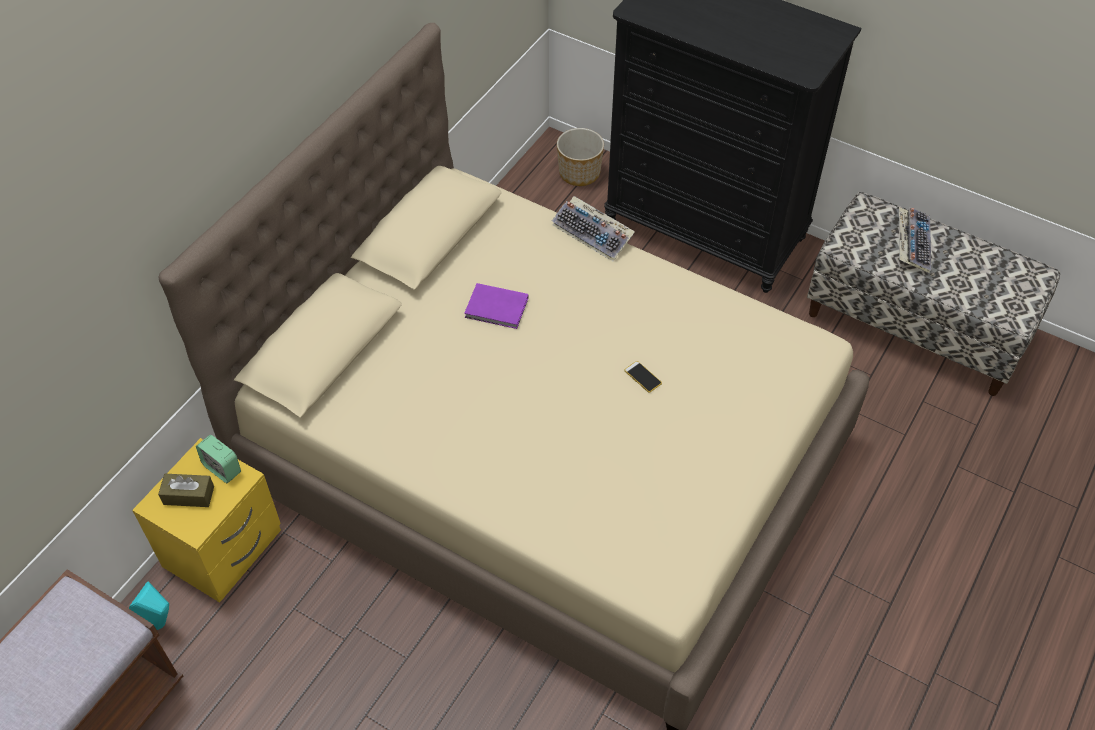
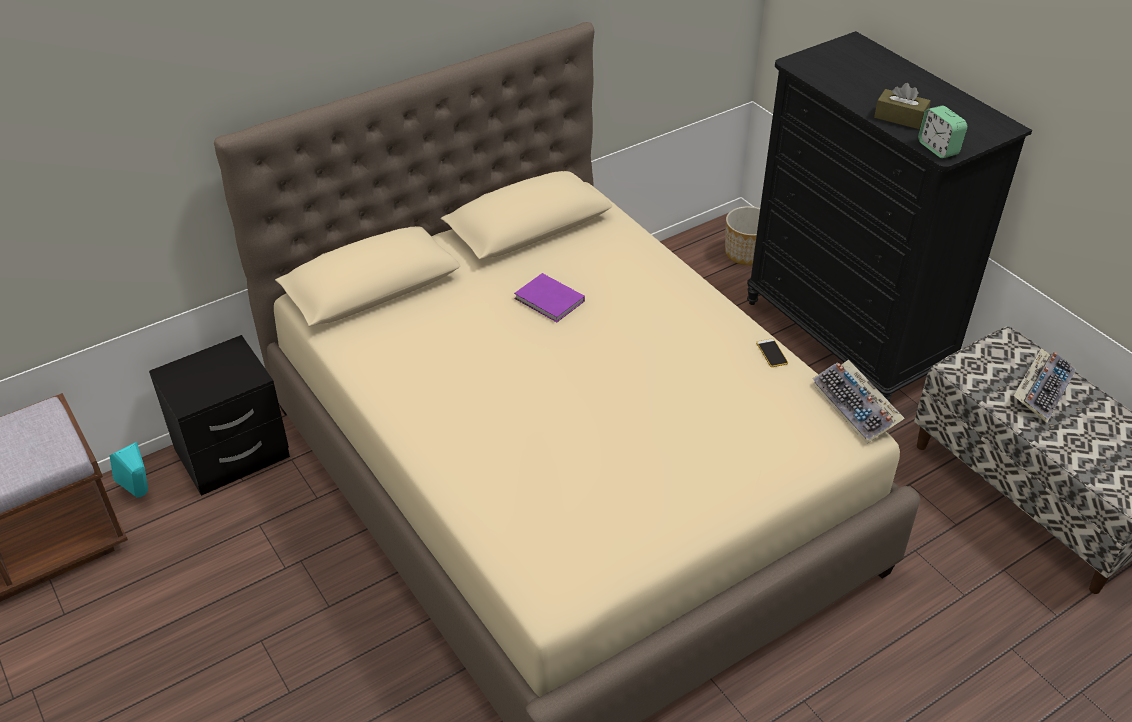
camera: 25 degrees right, 10 degrees down
yellow nightstand [132,438,281,603] -> black nightstand [149,335,290,496]
brown tissue box [158,474,214,507] -> brown tissue box moved to [874,83,931,129]
alarm clock [196,435,241,483] -> alarm clock moved to [918,106,967,158]
keyboard [551,196,635,261] -> keyboard moved to [813,360,905,444]
phone [624,361,662,393] -> phone moved to [756,338,788,367]

